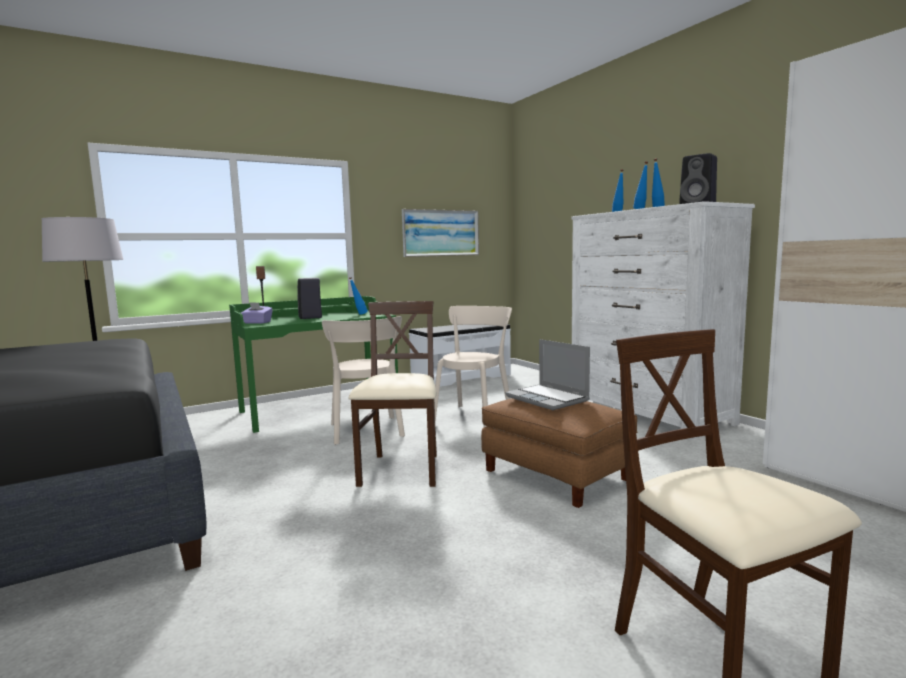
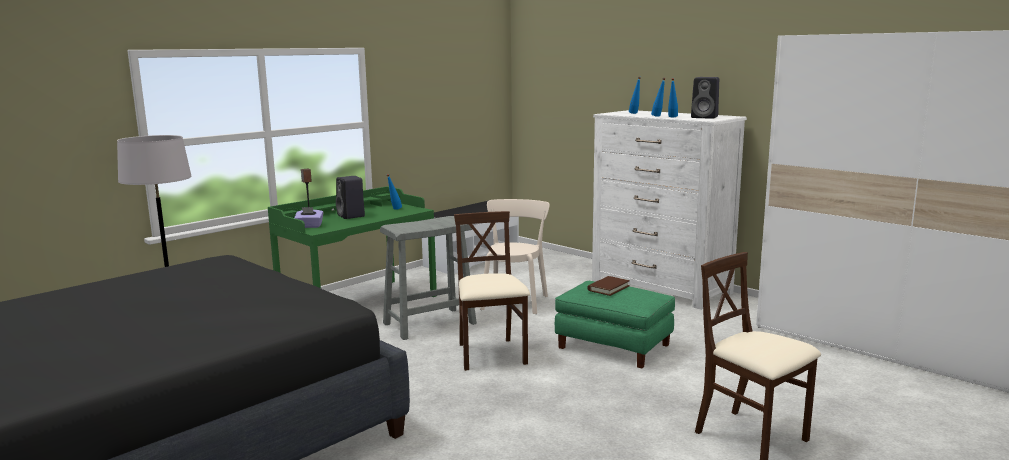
camera: 15 degrees left, 5 degrees up
beige chair [322,316,405,445] -> grey stool [380,216,477,340]
picture [402,209,479,257] -> none
brown ottoman [481,398,637,508] -> green ottoman [555,281,675,368]
laptop [505,339,590,410] -> brown book [588,276,630,296]

